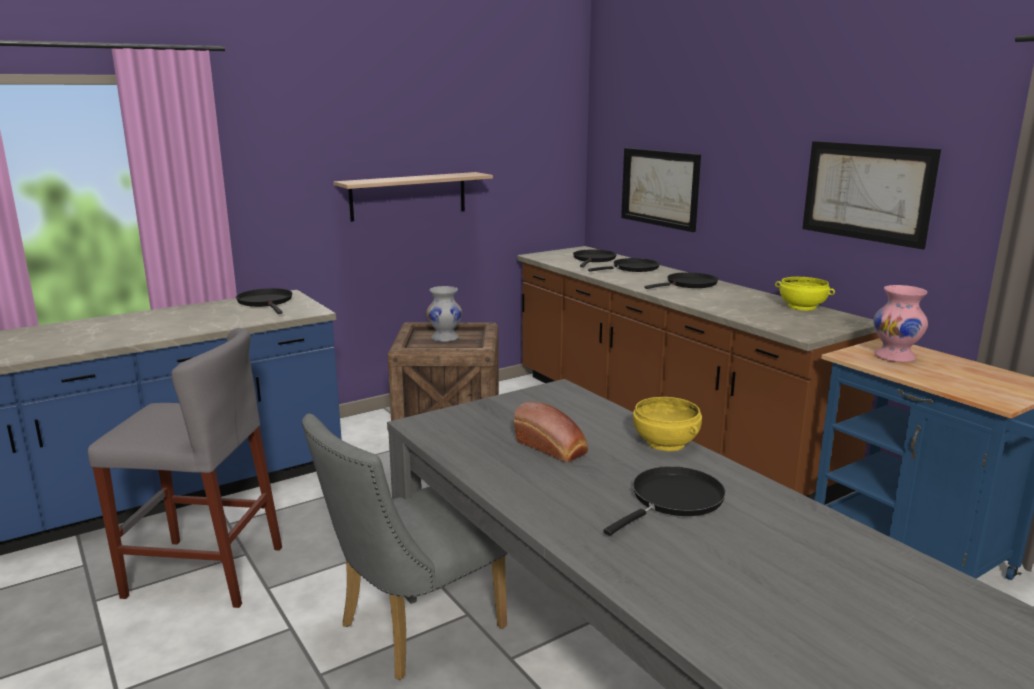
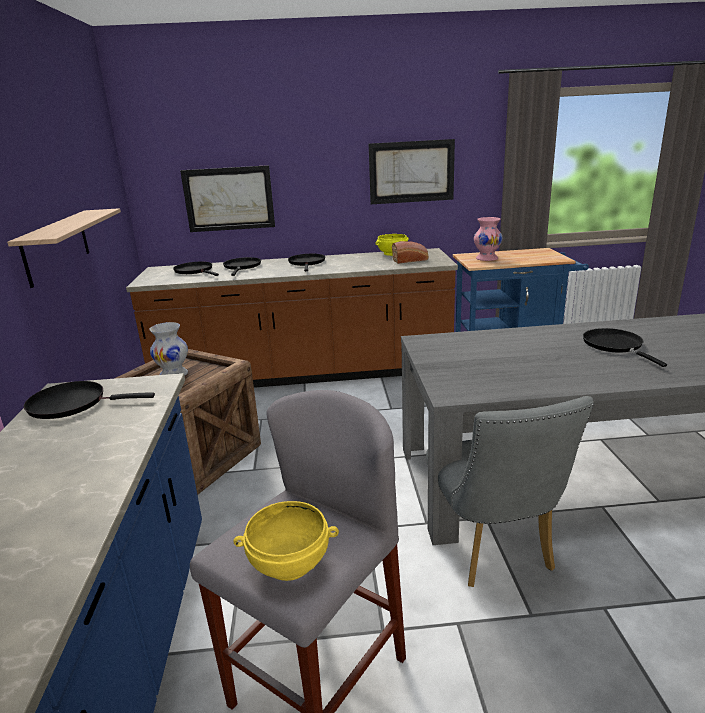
camera: 60 degrees left, 5 degrees up
bread [514,401,588,462] -> bread moved to [392,241,428,264]
yellow bowl [633,397,702,451] -> yellow bowl moved to [233,501,339,581]

